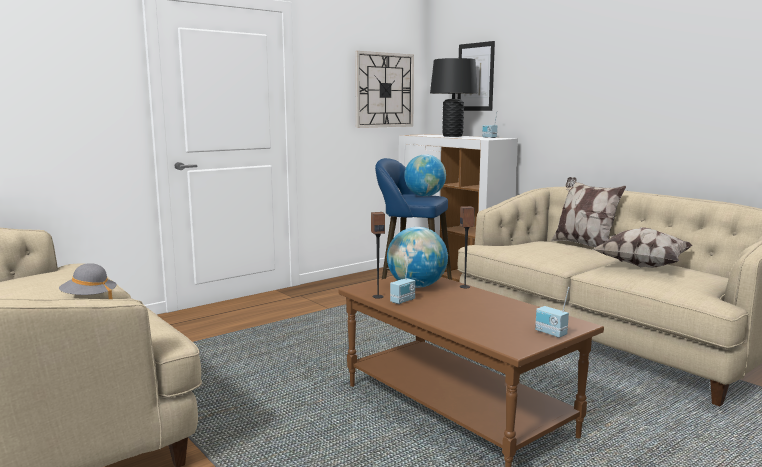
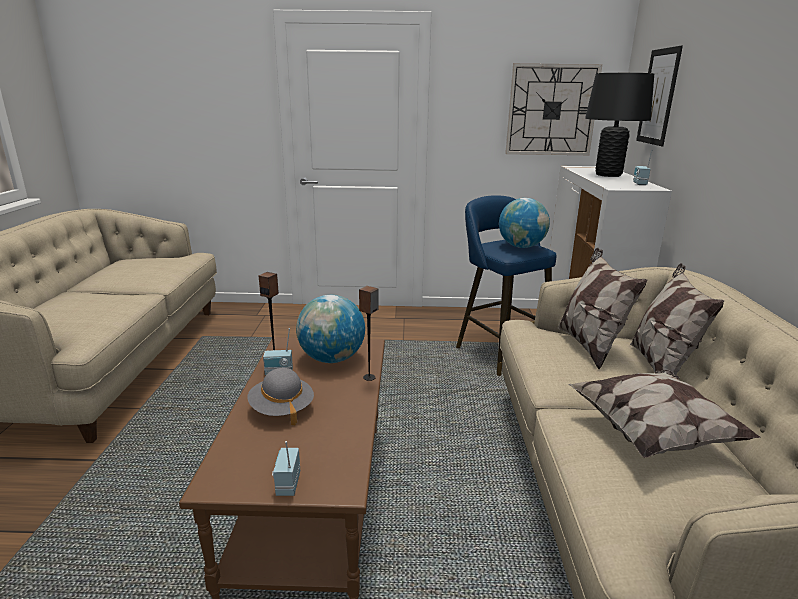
camera: 40 degrees right, 10 degrees up
grey hat [59,263,117,299] -> grey hat moved to [247,368,314,425]
none -> pillow [557,248,647,370]

